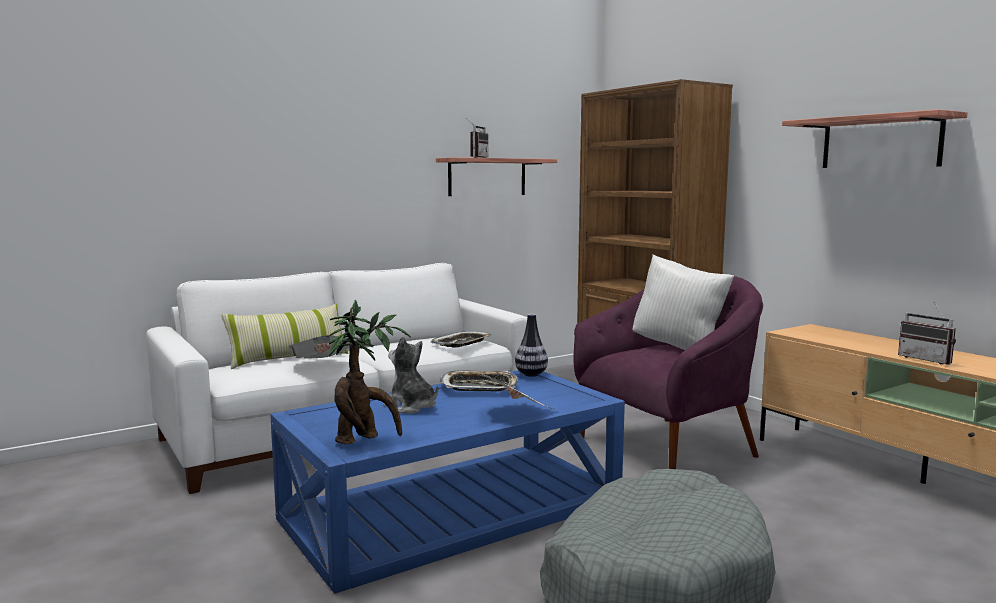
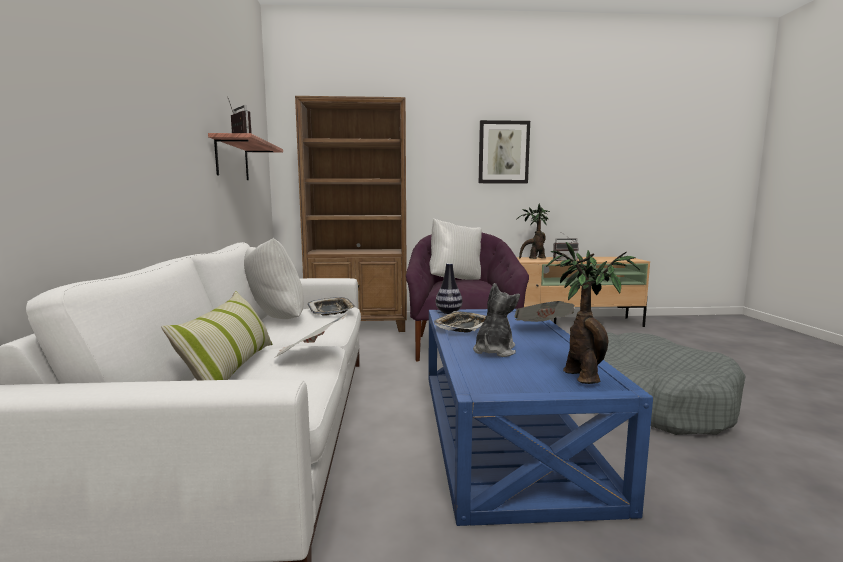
camera: 60 degrees left, 0 degrees up
plush toy [383,336,438,414] -> plush toy turned 135 degrees clockwise [473,283,520,357]
shelf [782,109,968,168] -> picture [479,120,530,183]
none -> white pillow [244,238,304,319]
none -> potted plant [516,204,550,259]

